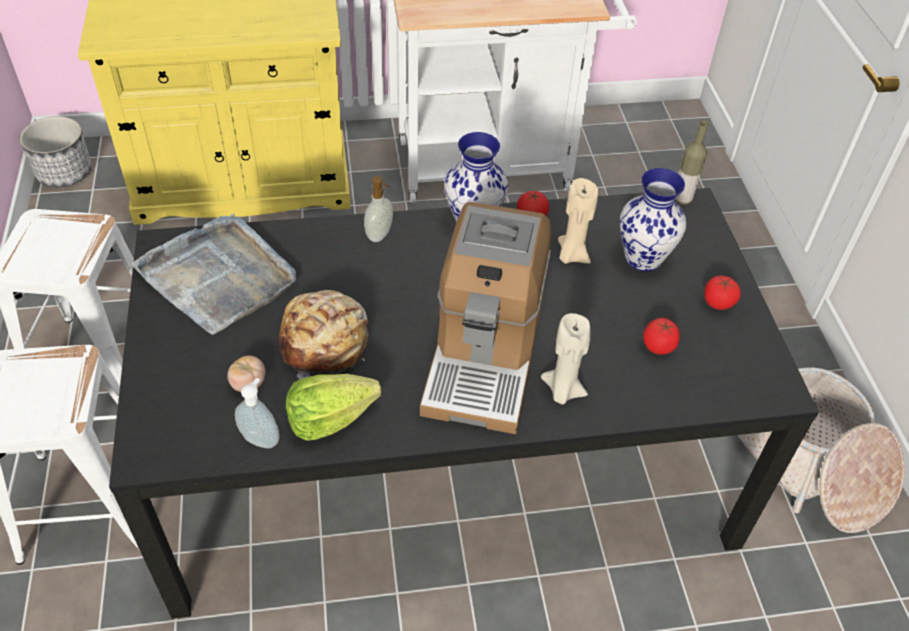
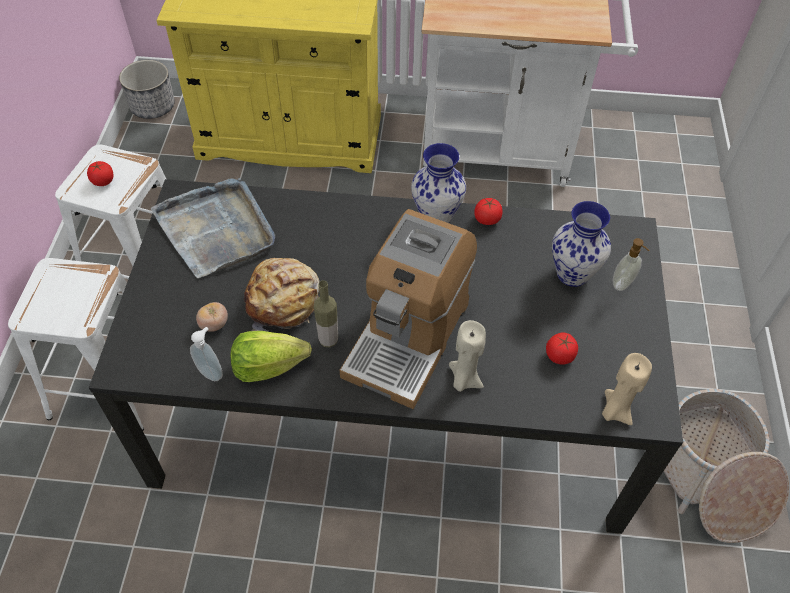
camera: 15 degrees right, 5 degrees up
soap dispenser [364,176,393,242] -> soap dispenser moved to [613,238,649,291]
beige candle [558,178,598,264] -> beige candle moved to [602,353,652,425]
bottle [675,120,709,205] -> bottle moved to [314,280,338,347]
tomato [704,276,741,310] -> tomato moved to [87,161,113,186]

